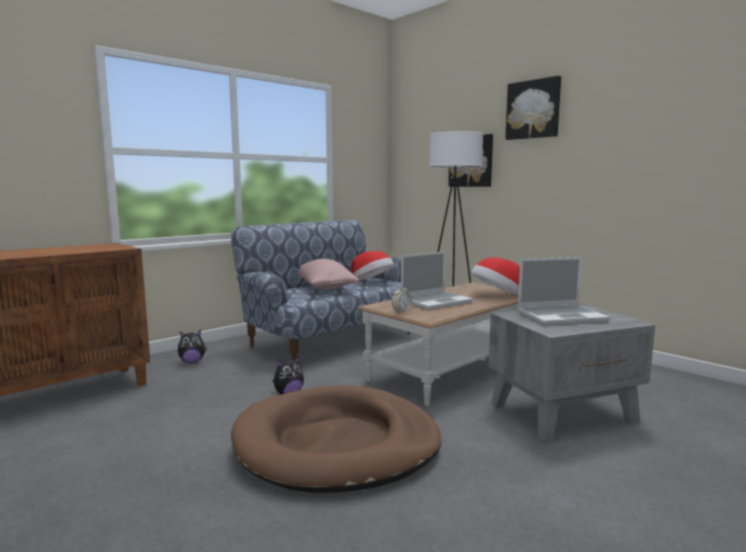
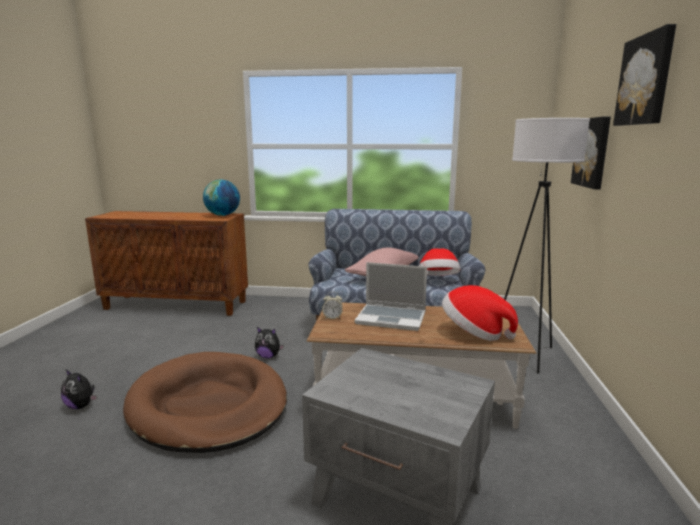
camera: 50 degrees right, 5 degrees up
plush toy [178,330,207,363] -> plush toy moved to [61,369,97,409]
laptop [517,257,610,325] -> none
none -> globe [203,180,240,216]

